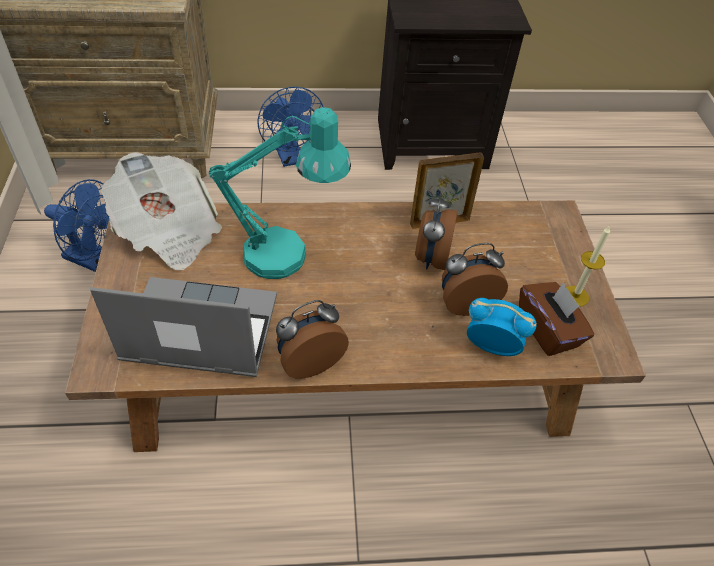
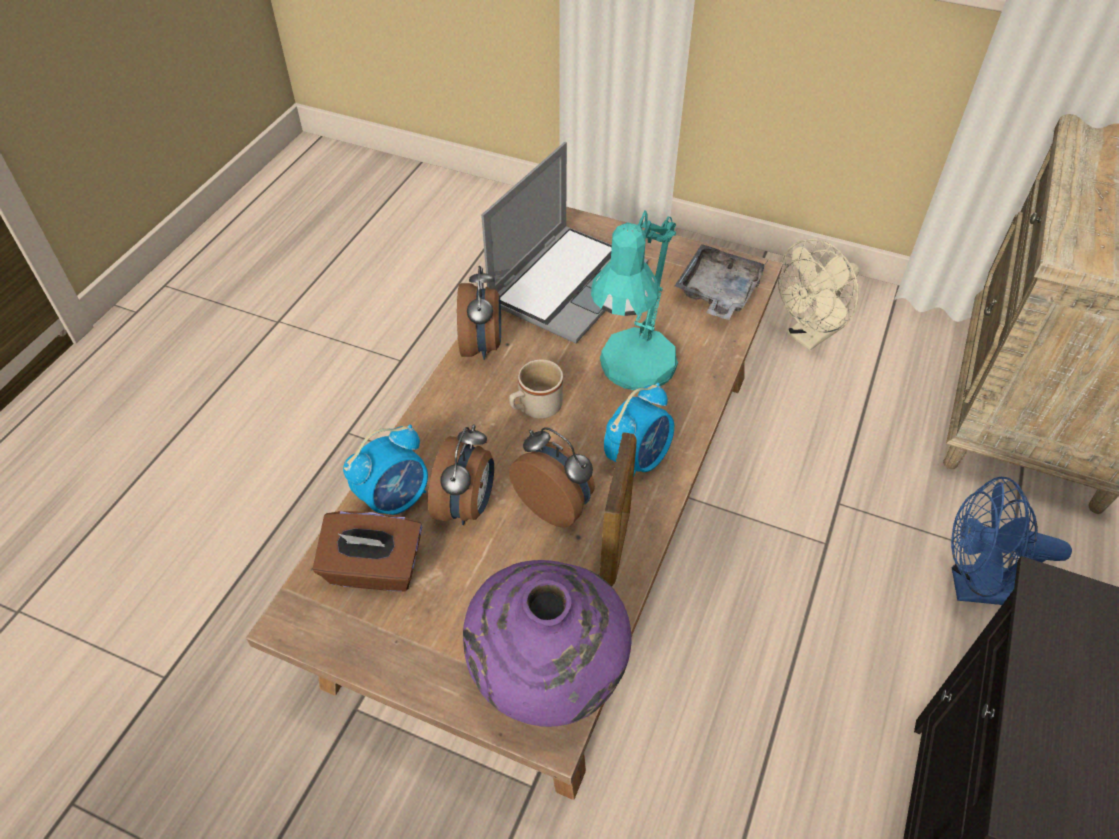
camera: 120 degrees right, 0 degrees up
blue fan [44,179,109,272] -> beige fan [778,239,859,350]
newspaper [101,152,222,270] -> grey tray [675,244,767,320]
candle [566,225,610,306] -> none
none -> purple vase [463,560,632,727]
none -> beige mug [509,359,563,419]
none -> alarm clock [604,383,674,477]

